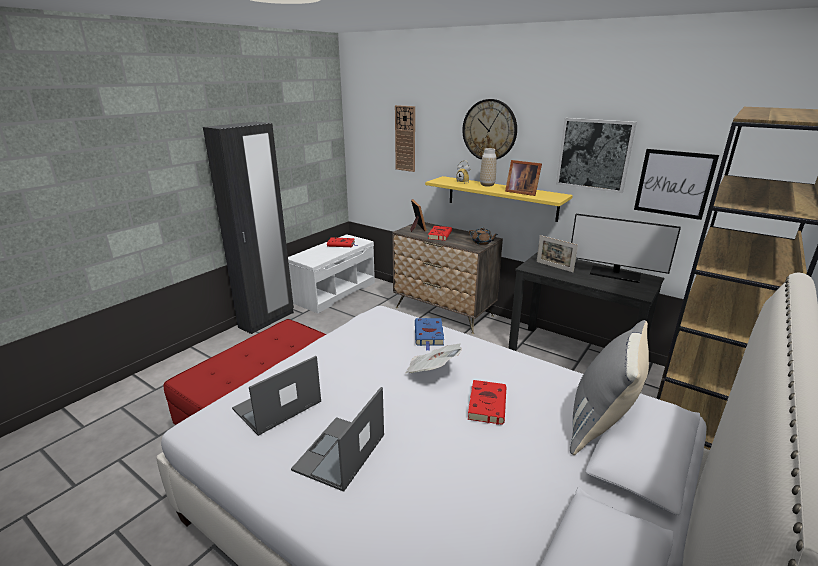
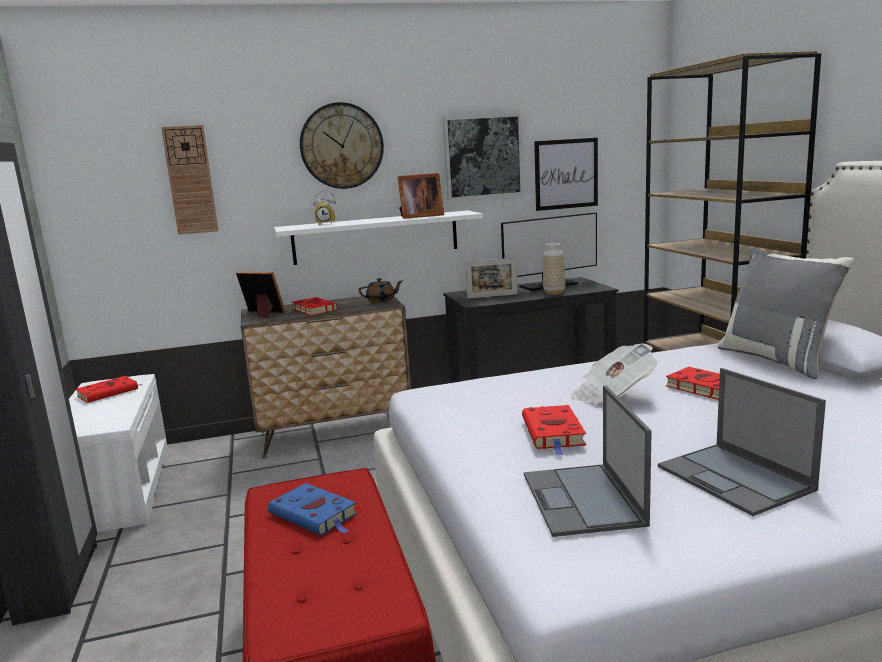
camera: 50 degrees left, 10 degrees down
blue book [415,318,444,351] -> blue book moved to [268,483,357,535]
yellow shelf [425,176,573,222] -> white shelf [274,210,483,265]
vase [480,148,496,187] -> vase moved to [543,243,565,295]
none -> red book [522,405,586,455]

